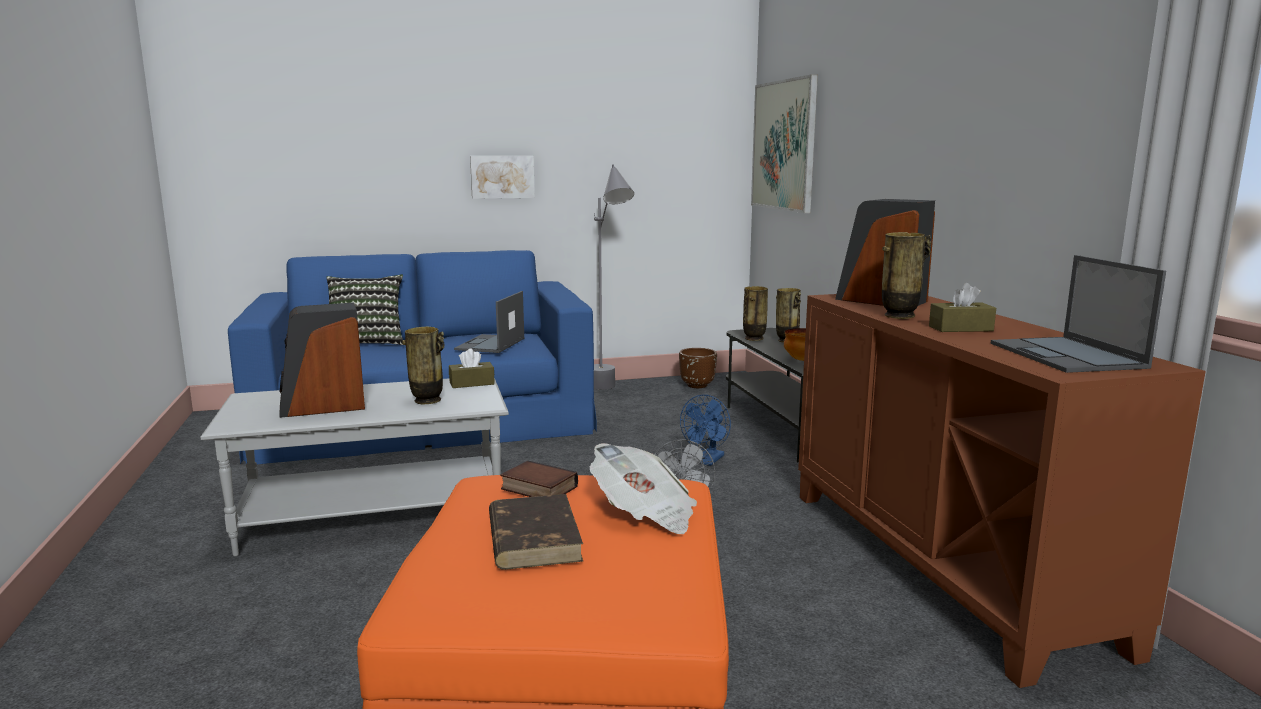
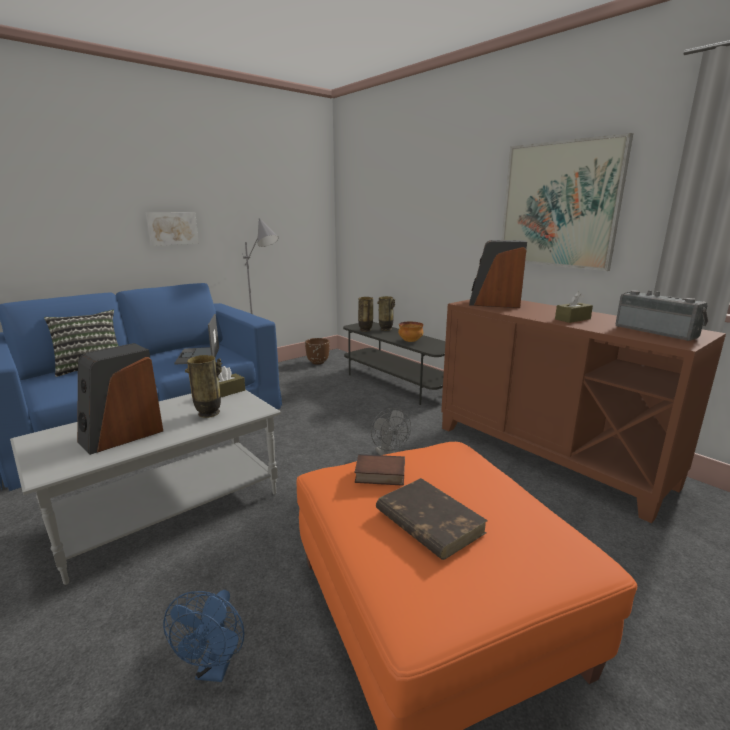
camera: 25 degrees left, 5 degrees up
newspaper [589,443,697,534] -> none
blue fan [680,395,731,466] -> blue fan moved to [163,590,244,682]
picture [751,74,818,213] -> picture moved to [502,133,633,271]
vase [882,232,932,319] -> none
laptop [991,255,1166,373] -> radio [616,290,708,341]

